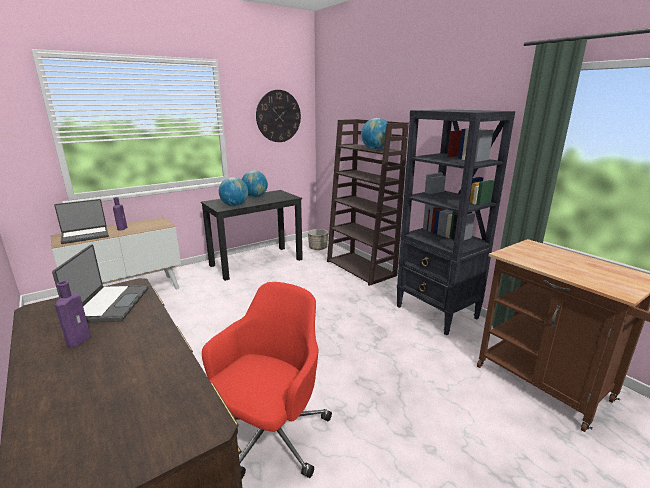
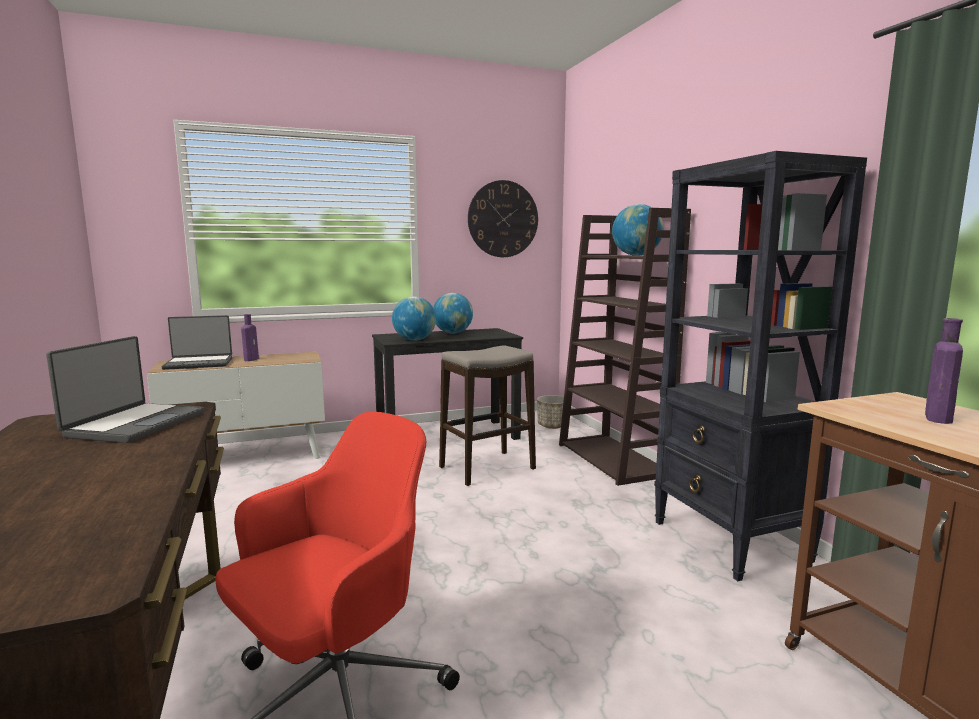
camera: 15 degrees right, 10 degrees down
purple bottle [55,281,91,347] -> purple bottle moved to [925,318,963,424]
none -> stool [439,345,536,486]

